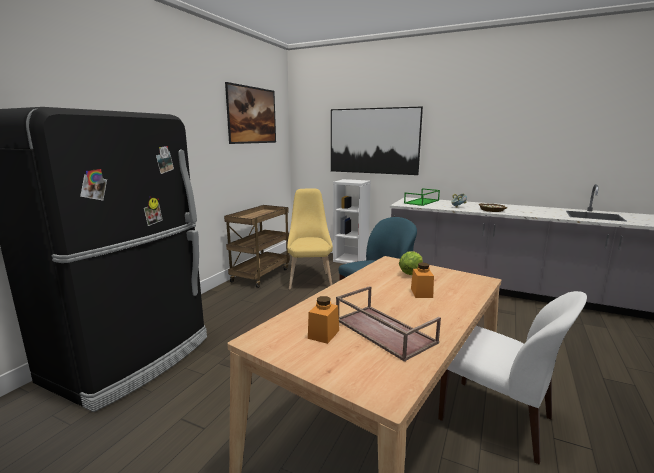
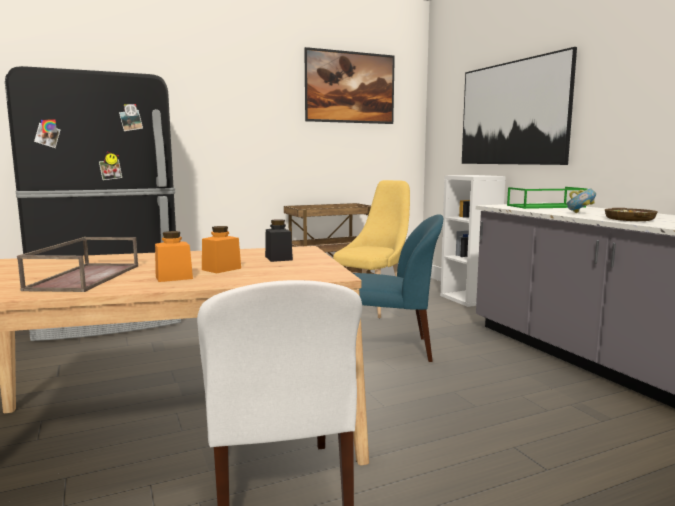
camera: 40 degrees right, 5 degrees down
orange jar [308,296,339,344] -> orange jar moved to [155,231,193,282]
lettuce [399,251,423,275] -> black jar [265,219,293,262]

